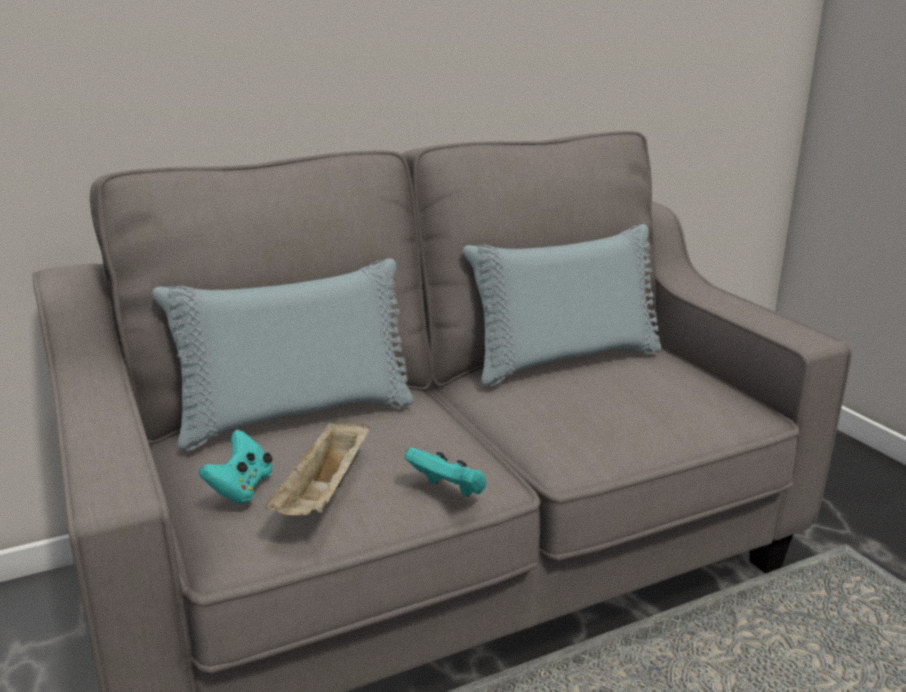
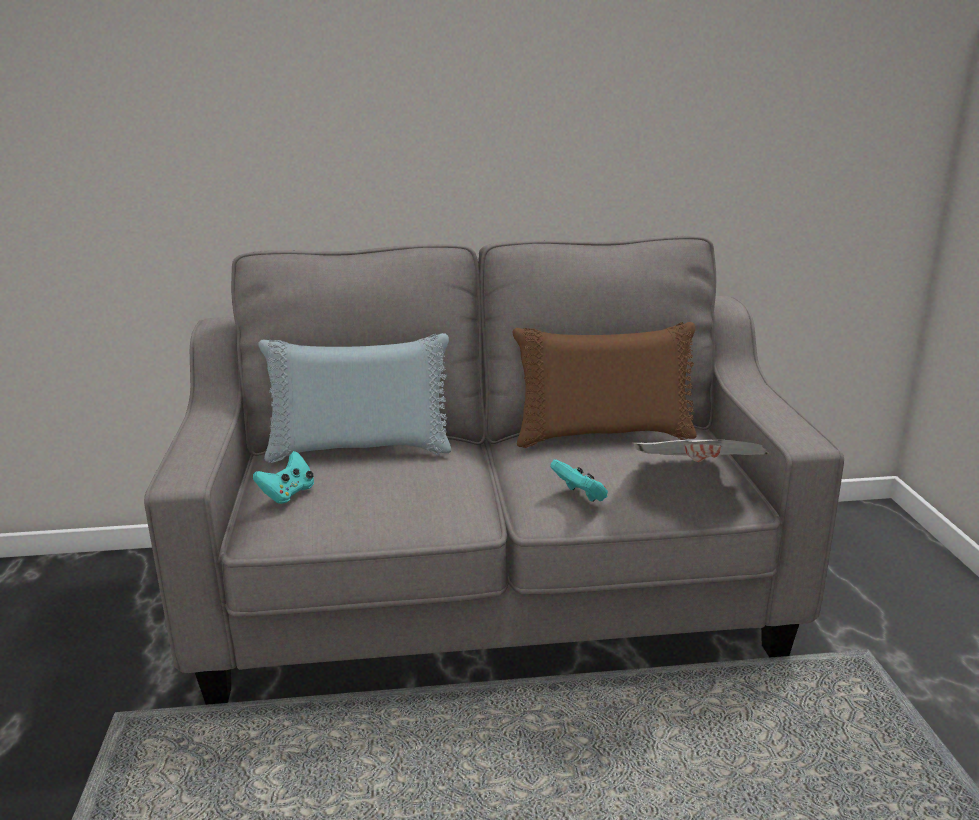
camera: 20 degrees right, 0 degrees up
beige tray [265,418,370,515] -> none
turquoise game controller [405,448,486,497] -> turquoise game controller moved to [550,459,608,502]
blue pillow [463,224,661,386] -> brown pillow [512,322,697,448]
none -> newspaper [633,439,769,462]

